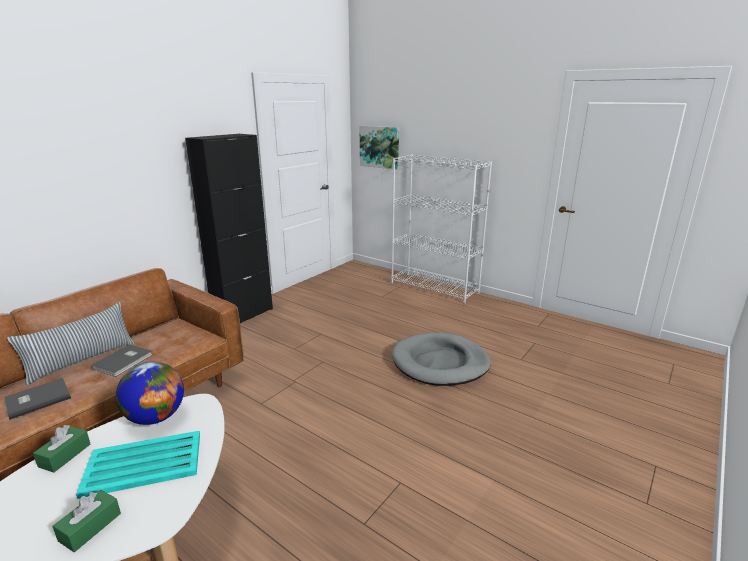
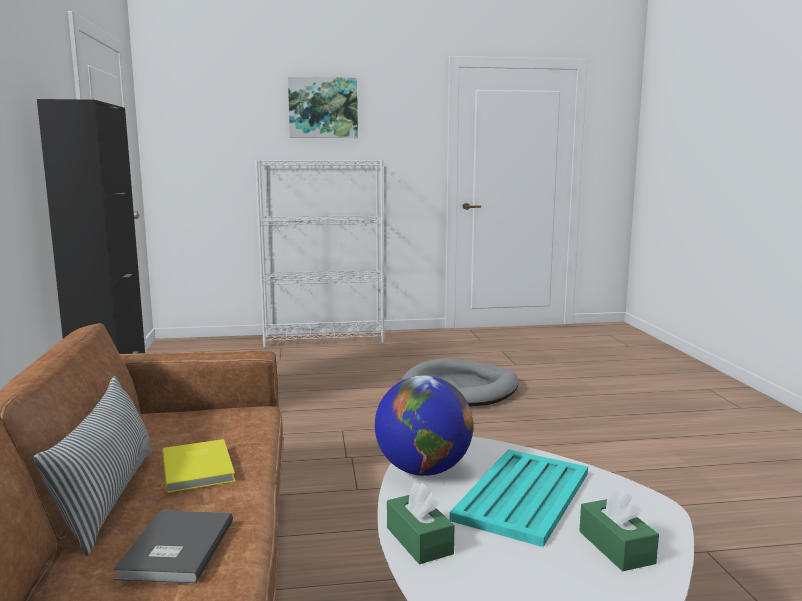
camera: 45 degrees left, 10 degrees down
grey book [91,344,153,377] -> yellow book [162,439,235,493]
picture [360,126,399,170] -> picture moved to [288,77,358,138]

